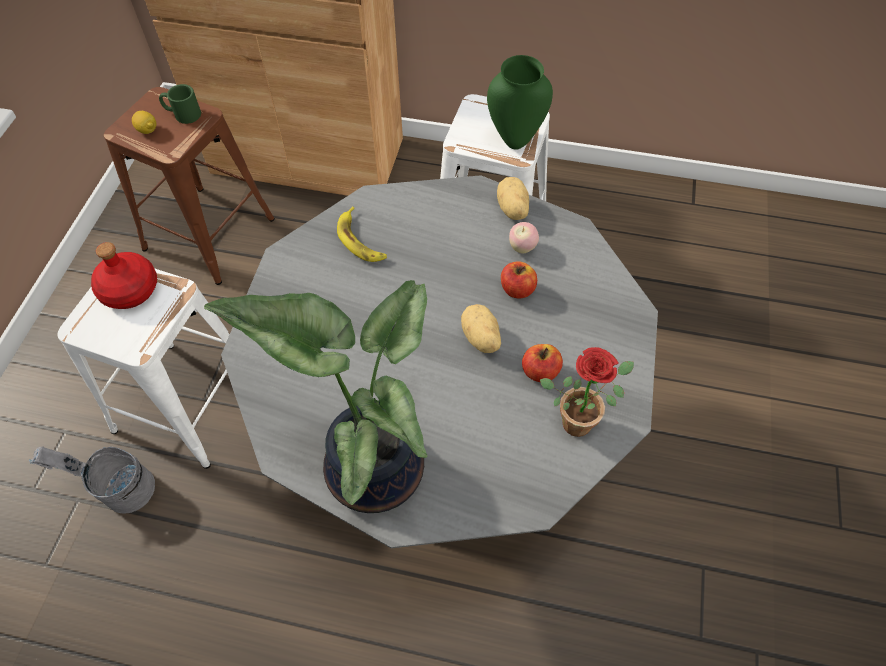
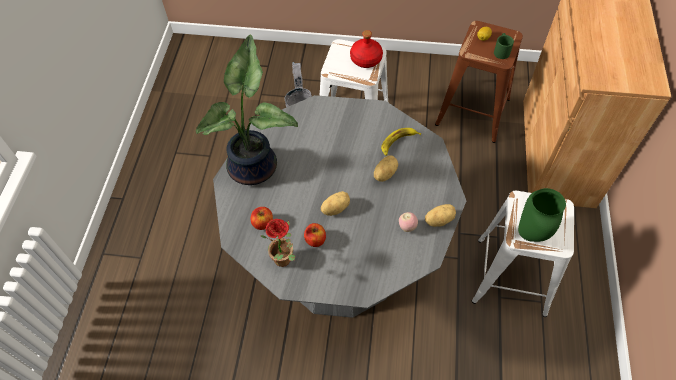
camera: 85 degrees right, 0 degrees up
apple [501,261,537,298] -> apple moved to [251,207,273,230]
none -> potato [374,155,398,182]

